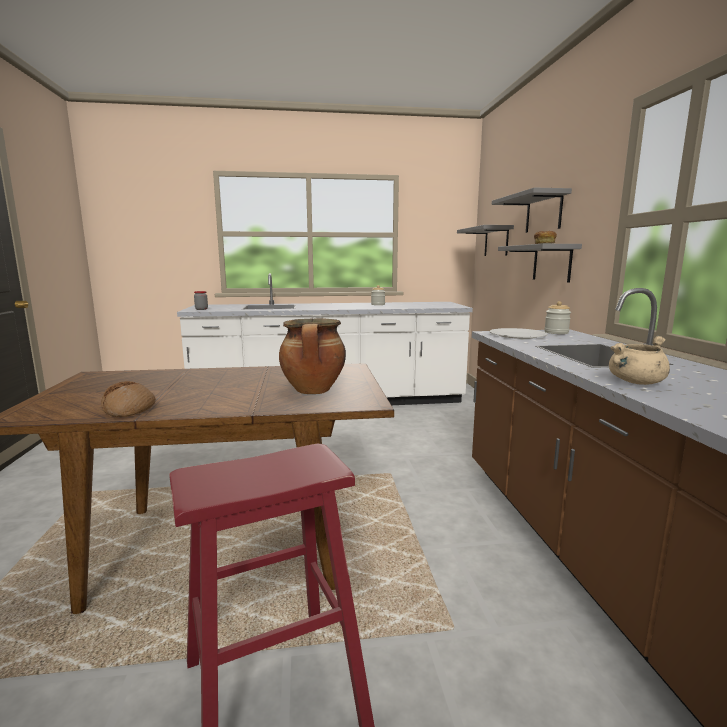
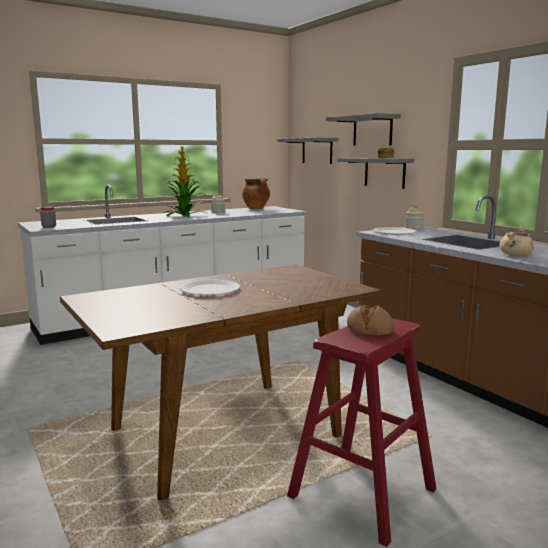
camera: 25 degrees left, 0 degrees up
bread [101,381,156,417] -> bread moved to [347,305,394,335]
cooking pot [279,318,346,394] -> cooking pot moved to [242,179,270,209]
none -> potted plant [161,147,209,217]
none -> white plate [180,280,240,295]

